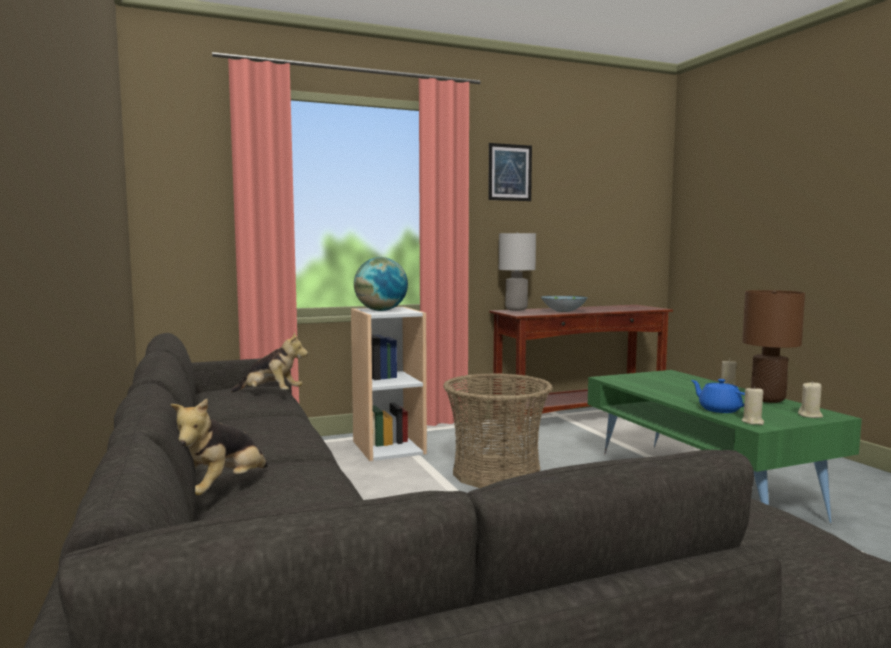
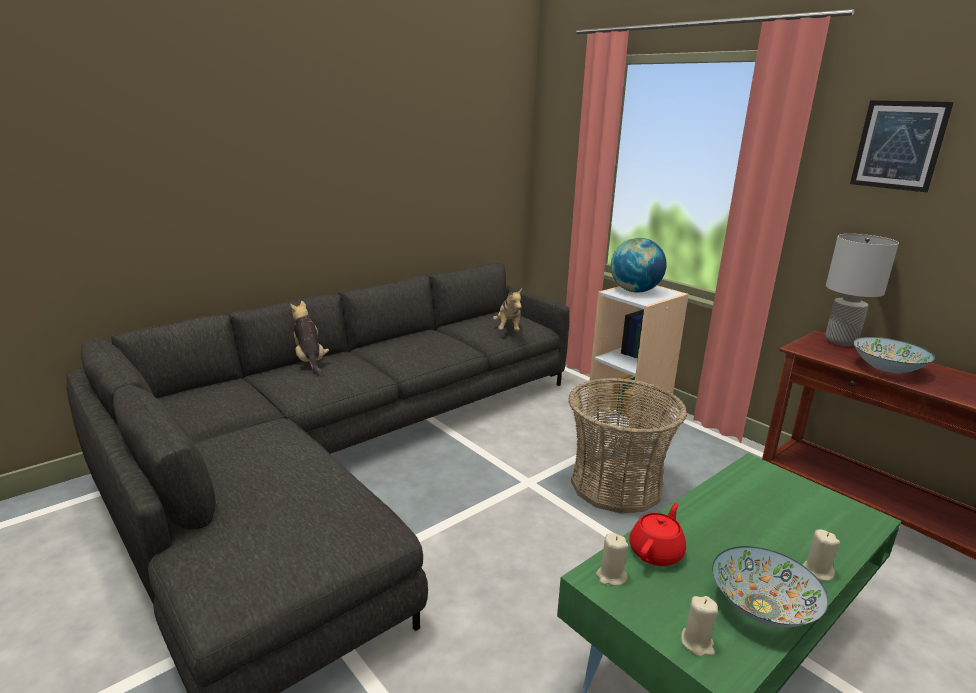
camera: 70 degrees right, 15 degrees up
plush toy [170,399,268,495] -> plush toy turned 60 degrees clockwise [290,301,329,376]
blue teapot [691,379,745,413] -> red teapot [630,502,686,566]
brown table lamp [742,290,805,403] -> bowl [712,546,828,628]

